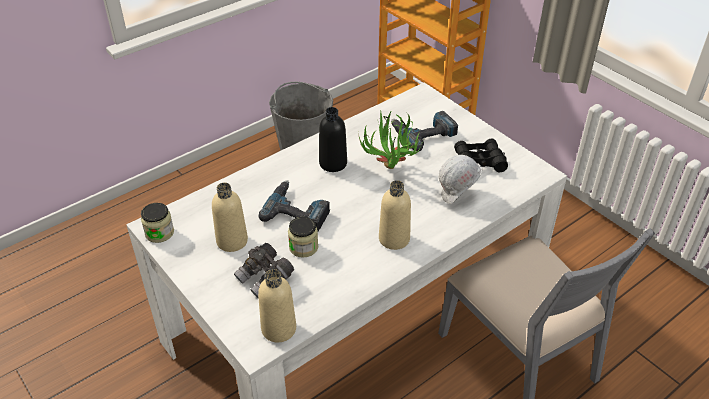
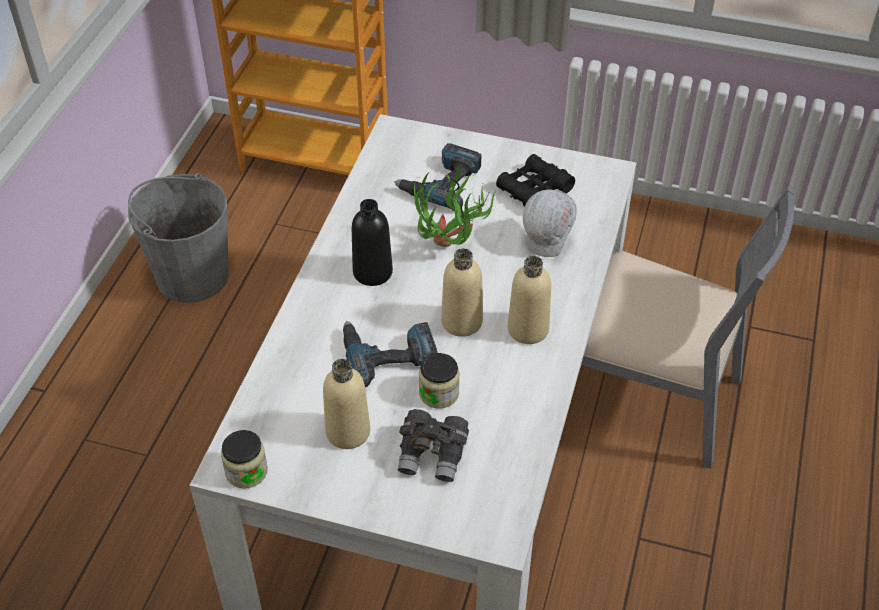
camera: 35 degrees left, 5 degrees up
beige bottle [258,269,296,342] -> beige bottle moved to [441,248,483,337]

